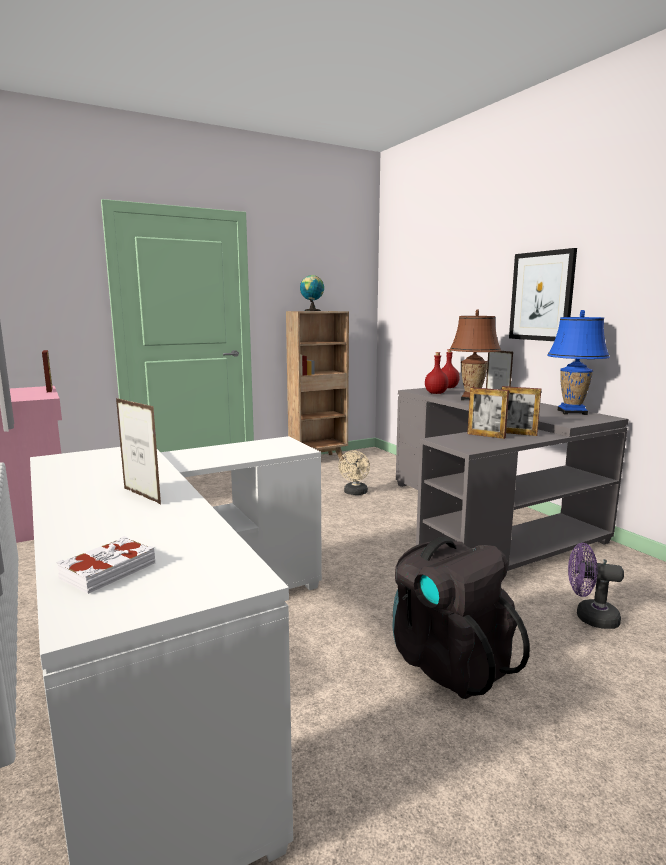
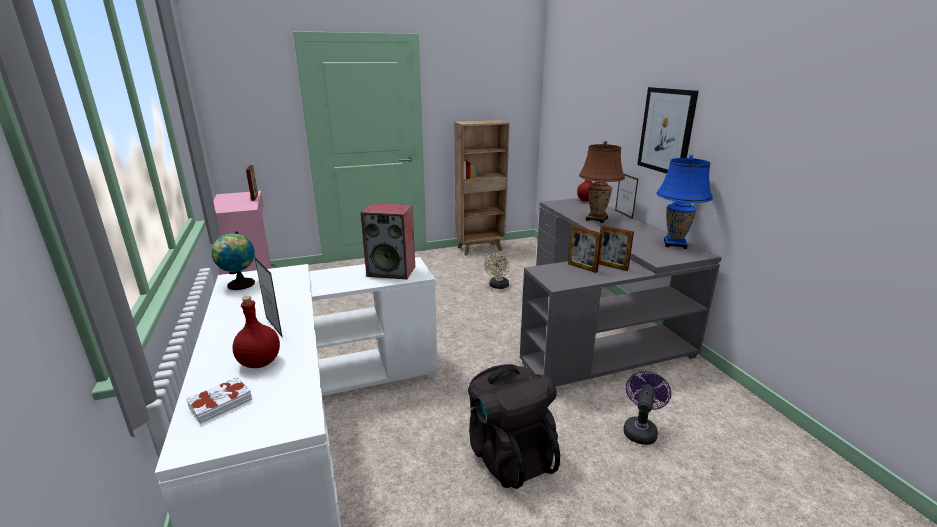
camera: 10 degrees right, 10 degrees up
globe [300,275,324,311] -> globe moved to [212,231,255,290]
red bottle [425,352,449,394] -> red bottle moved to [232,296,280,368]
purple fan [568,543,624,629] -> purple fan turned 90 degrees clockwise [623,371,671,445]
none -> speaker [361,203,415,279]

